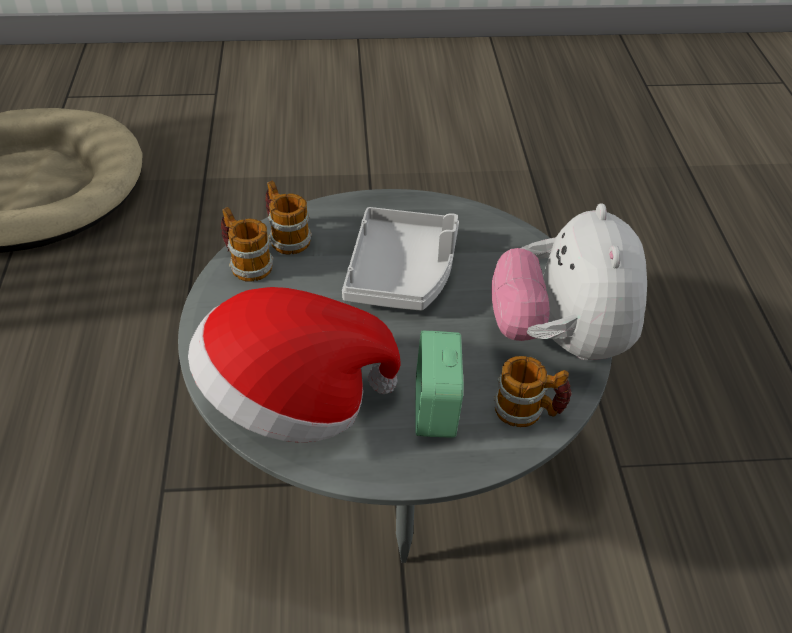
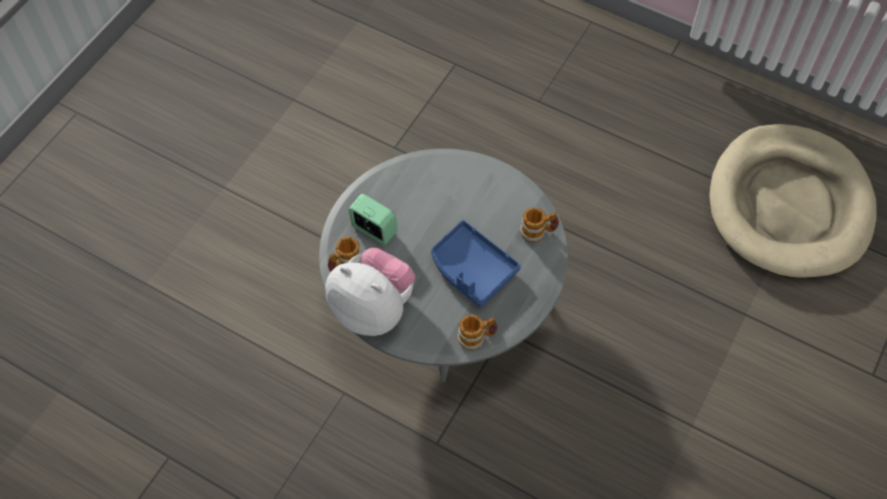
camera: 125 degrees right, 15 degrees up
hat [188,287,401,443] -> none
mug [221,207,274,282] -> mug moved to [457,315,497,350]
grey tray [342,207,459,311] -> blue tray [431,220,521,307]

